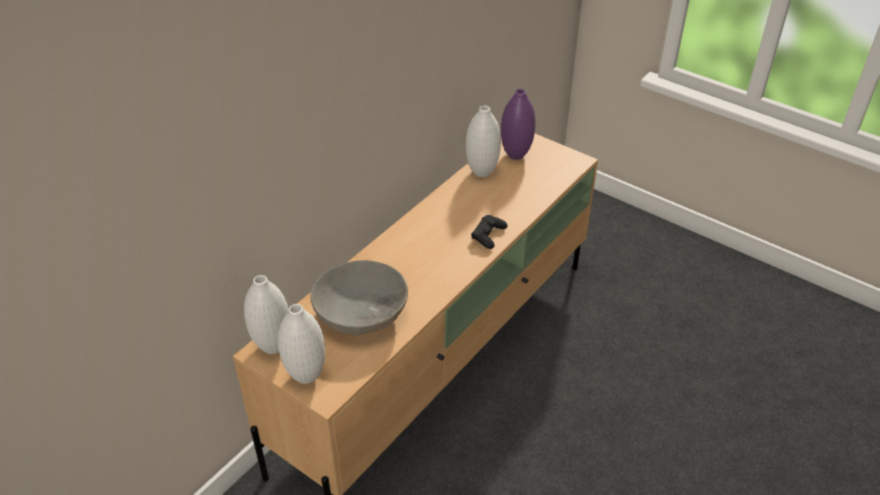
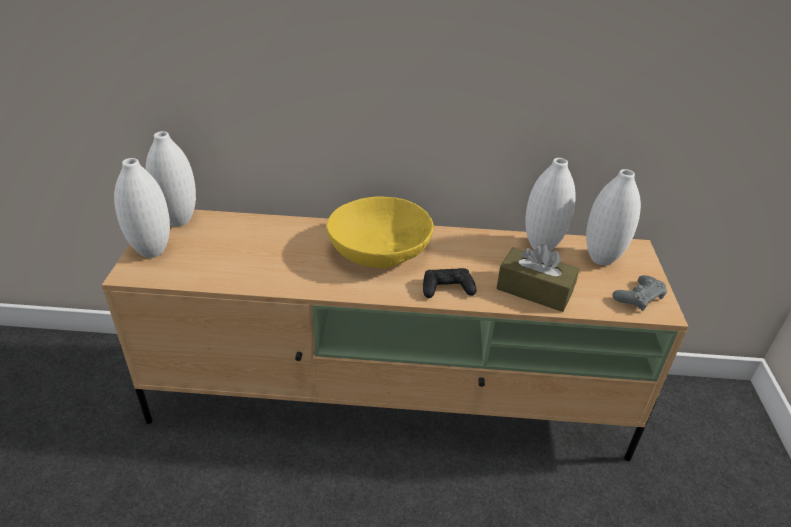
camera: 55 degrees right, 5 degrees down
grey bowl [310,260,408,335] -> none
purple vase [501,89,536,160] -> white vase [586,169,641,265]
none -> yellow bowl [326,196,434,268]
none -> brown tissue box [496,244,579,312]
none -> grey game controller [612,275,667,311]

